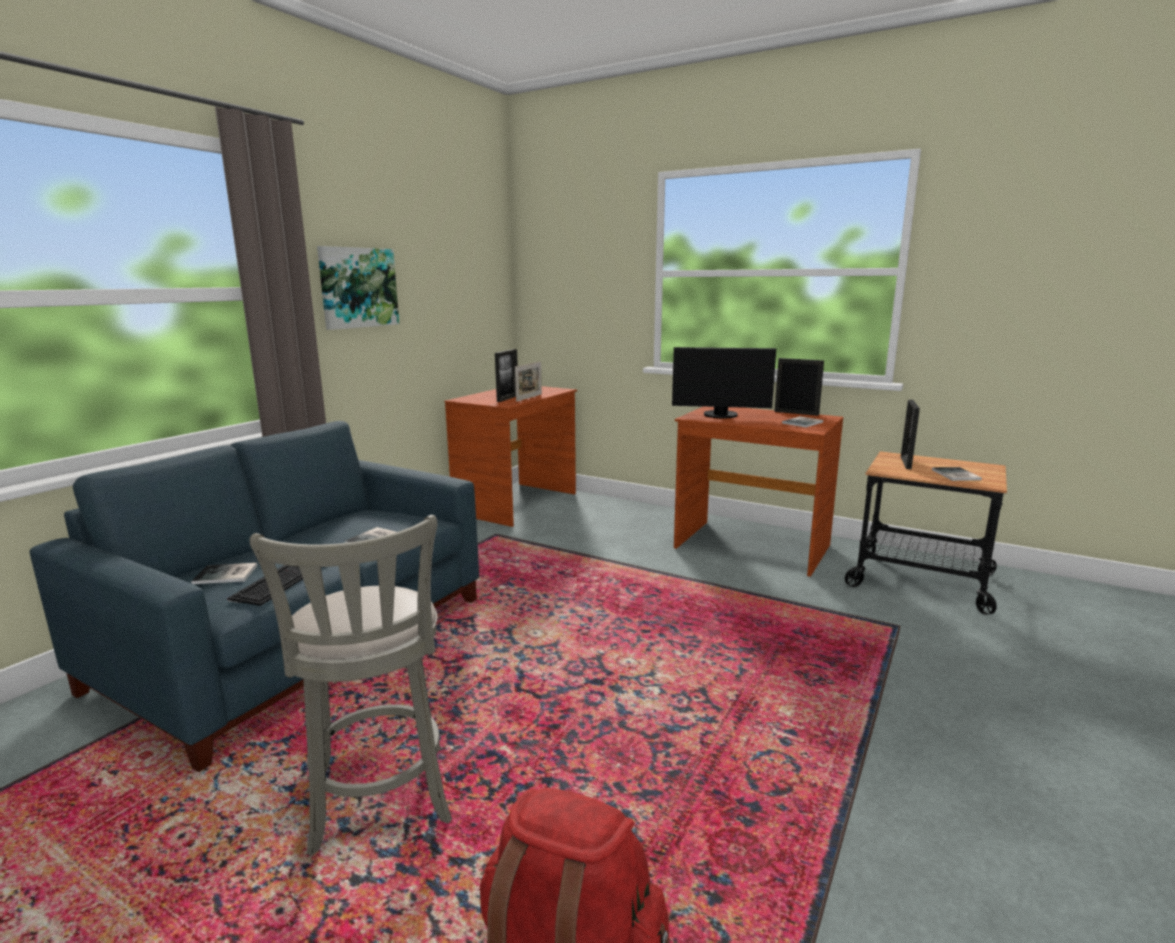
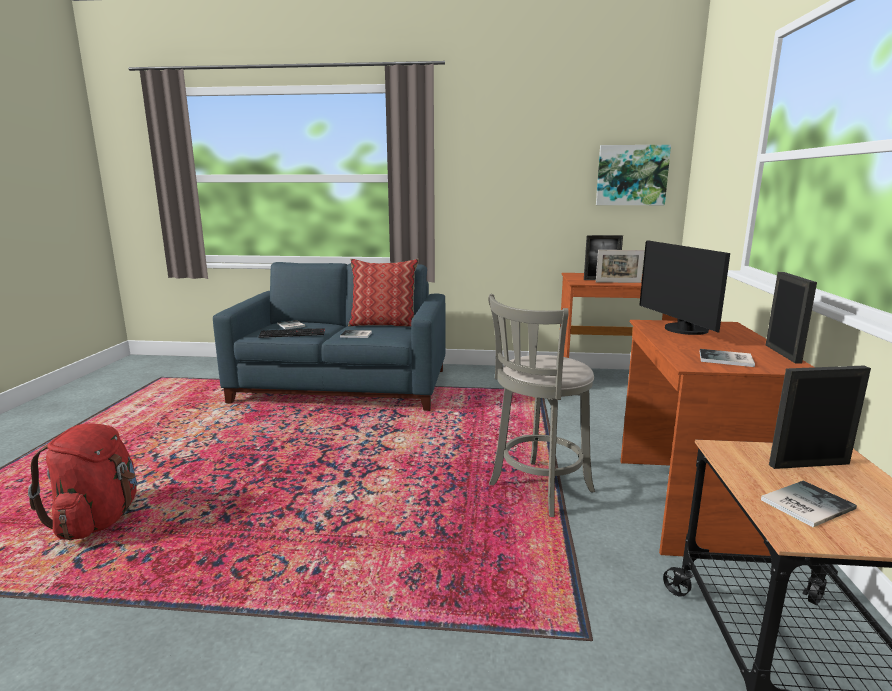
camera: 65 degrees right, 0 degrees up
grey stool [250,515,452,856] -> grey stool moved to [488,294,595,517]
picture [317,246,399,330] -> picture moved to [596,145,671,205]
none -> pillow [348,259,419,327]

